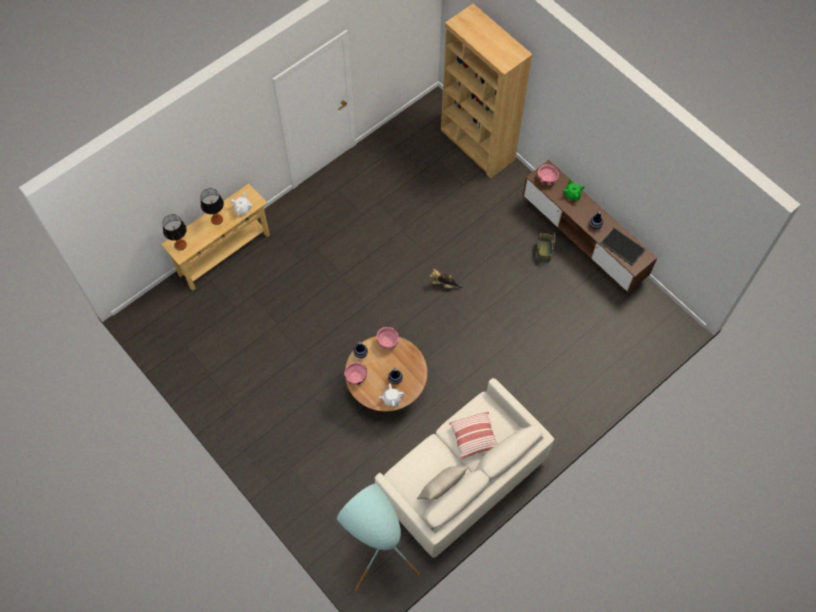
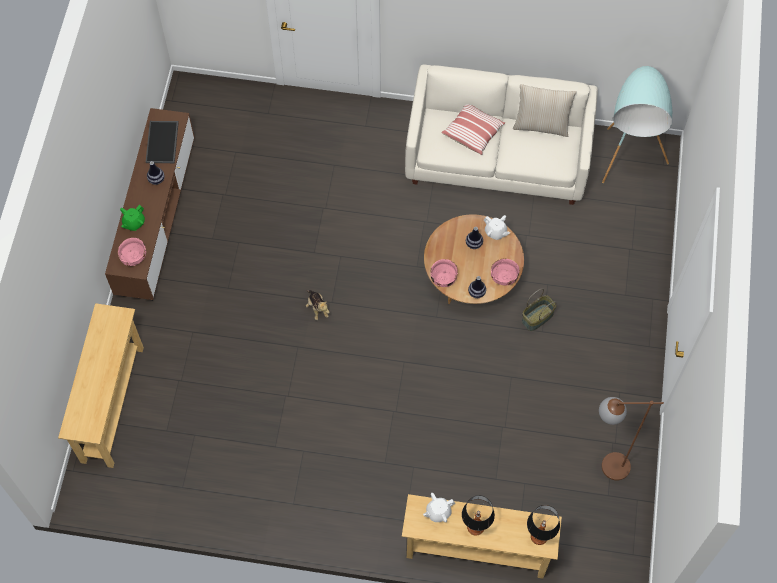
camera: 130 degrees left, 0 degrees up
brown bookcase [441,4,532,178] -> beige console table [58,303,144,468]
basket [537,232,555,263] -> basket moved to [522,288,556,331]
none -> brown floor lamp [599,397,664,481]

